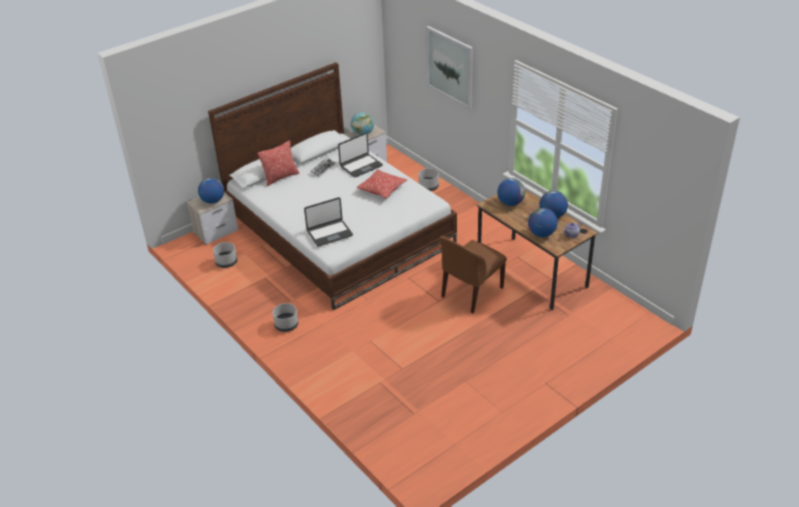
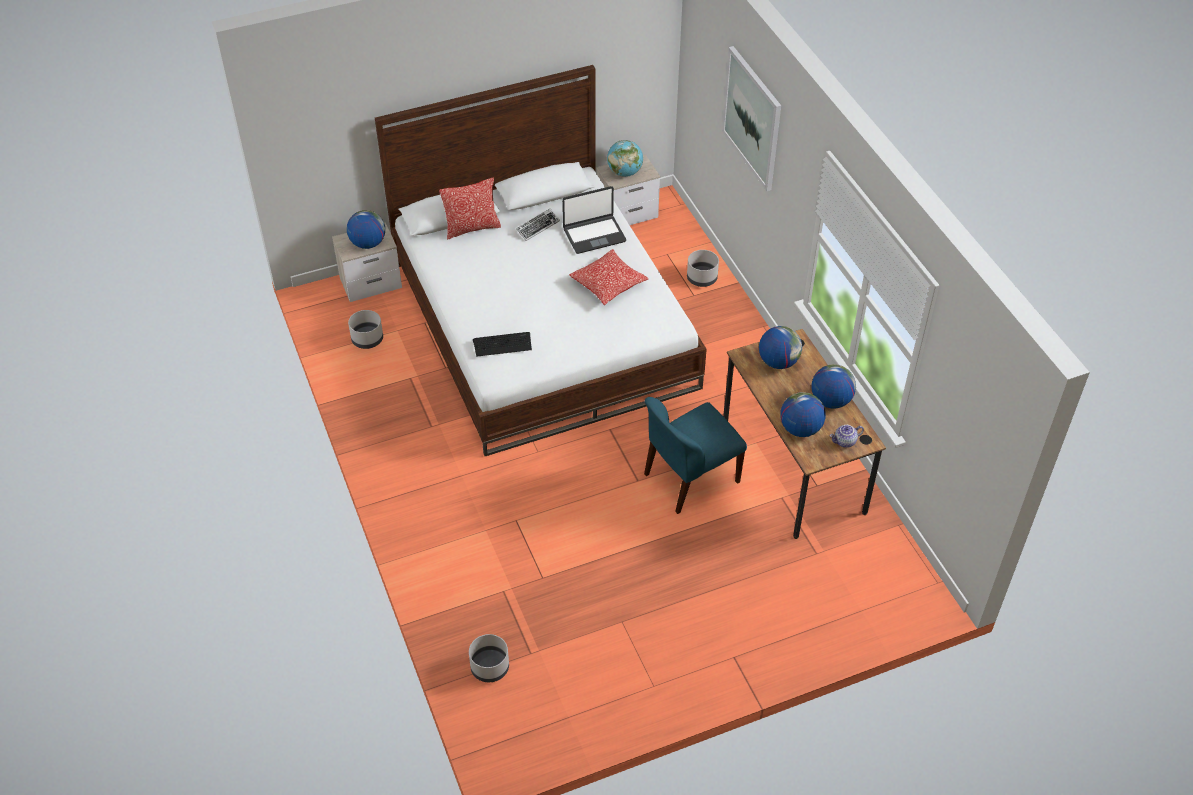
camera: 15 degrees right, 10 degrees up
grey planter [273,303,298,332] -> grey planter moved to [469,634,509,682]
laptop [304,197,353,246] -> keyboard [473,332,532,357]
brown chair [439,236,507,314] -> blue chair [644,397,747,514]

